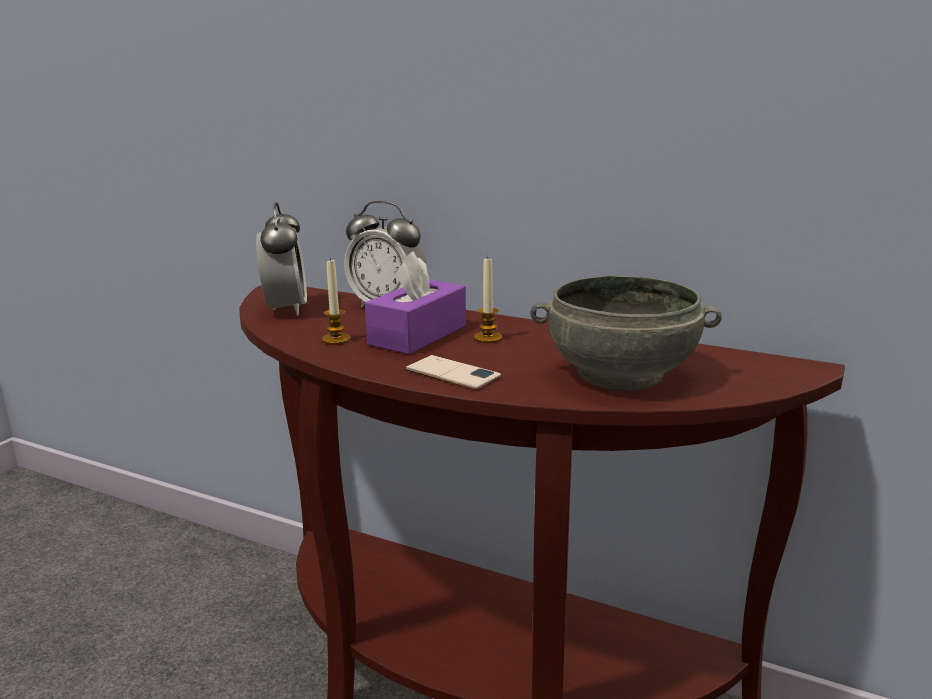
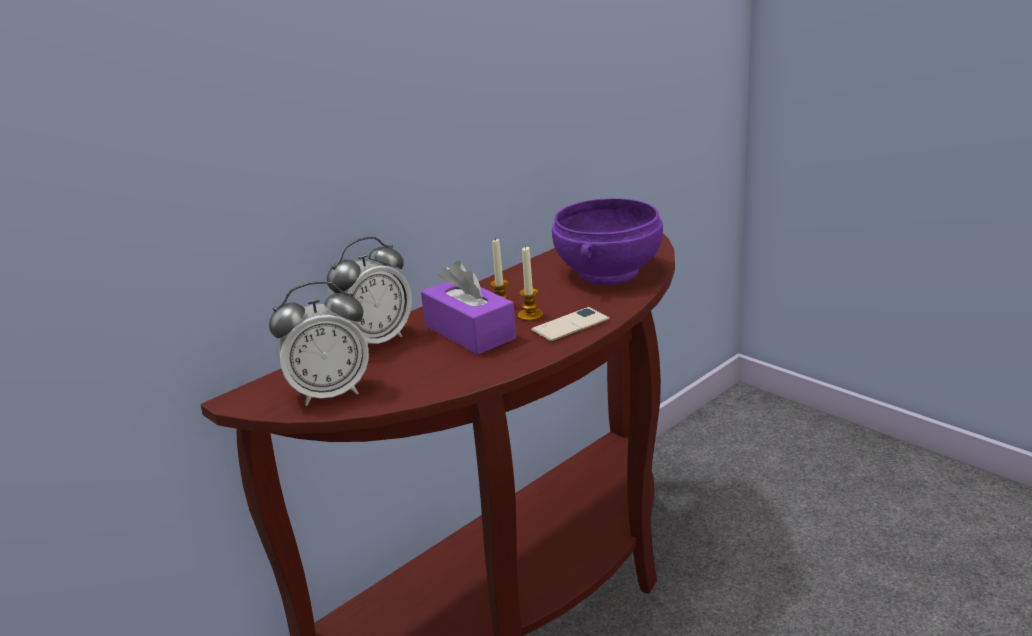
camera: 70 degrees left, 5 degrees up
alarm clock [256,202,307,316] -> alarm clock turned 150 degrees clockwise [269,281,369,406]
candle [322,257,351,345] -> candle moved to [518,246,543,321]
grey bowl [530,276,722,391] -> purple bowl [552,198,663,285]

